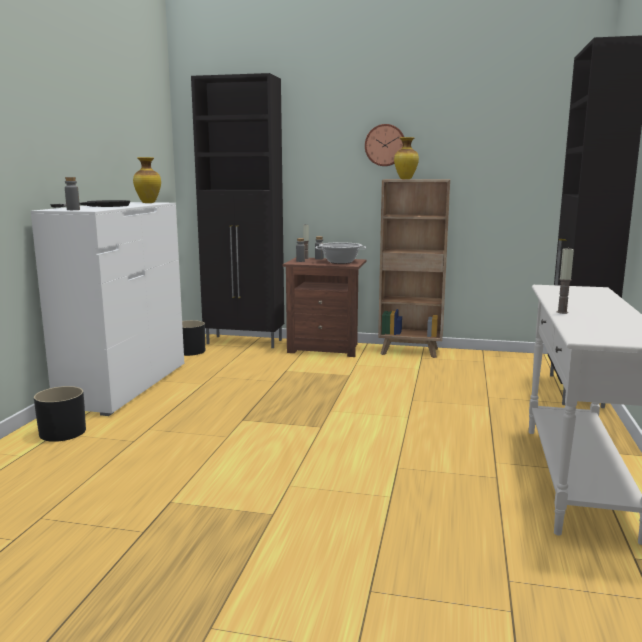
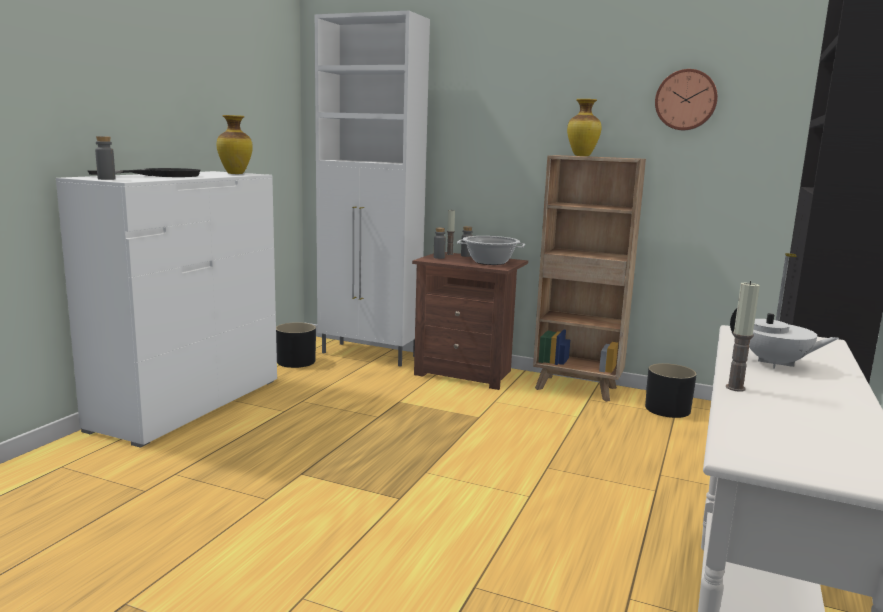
camera: 10 degrees right, 0 degrees up
black planter [34,386,86,442] -> black planter moved to [645,363,697,418]
black cabinet [191,73,284,348] -> white cabinet [315,11,430,367]
wall clock [365,124,404,166] -> wall clock moved to [655,69,718,130]
none -> white teapot [730,308,839,369]

